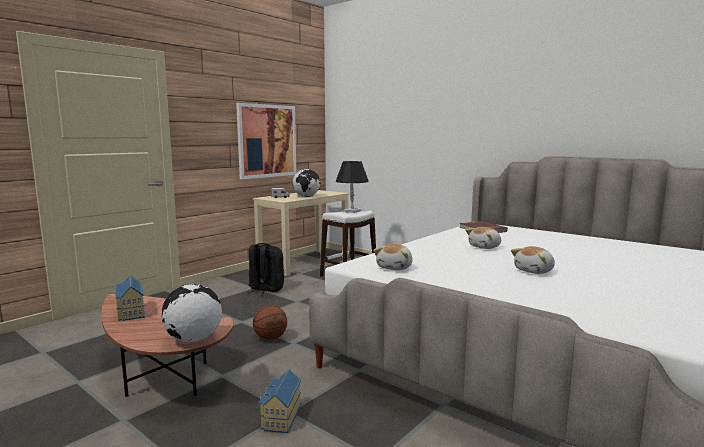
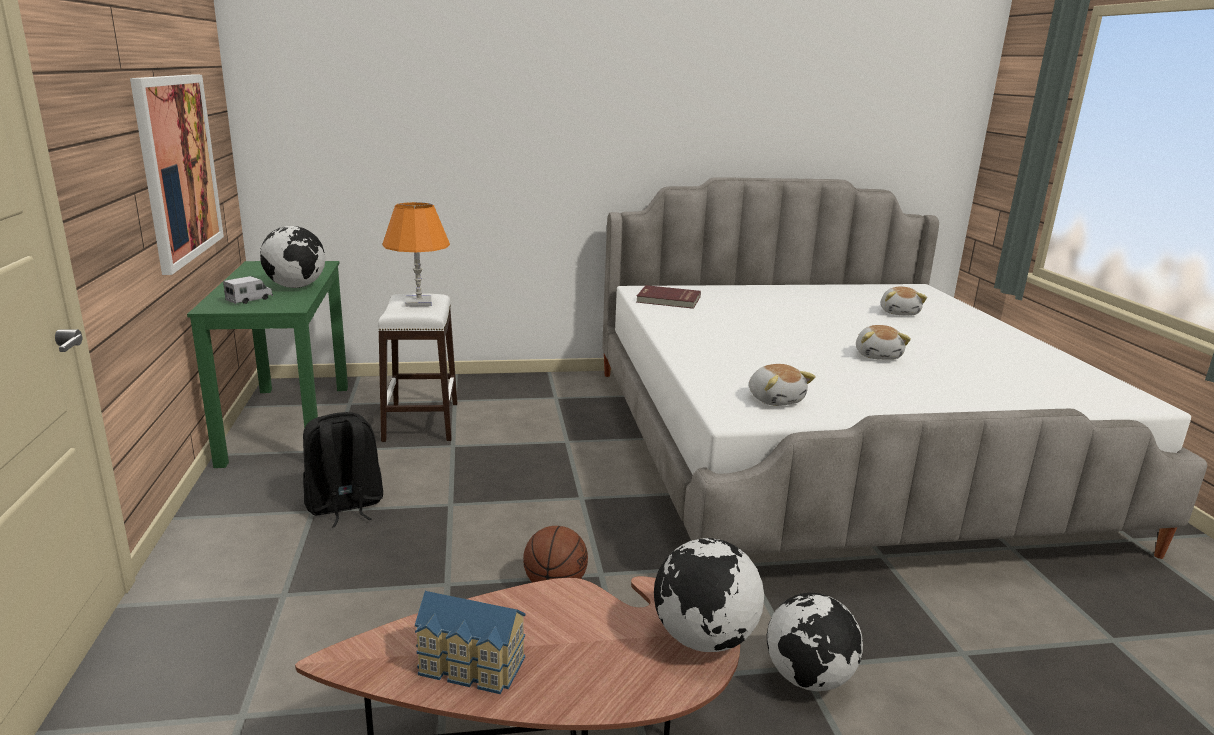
camera: 50 degrees left, 10 degrees up
beige desk [253,190,349,276] -> green desk [187,261,348,468]
toy house [259,369,301,433] -> globe [767,593,863,691]
black table lamp [336,161,369,213] -> orange table lamp [382,202,450,307]
plush toy [465,227,501,249] -> plush toy moved to [881,287,927,316]

